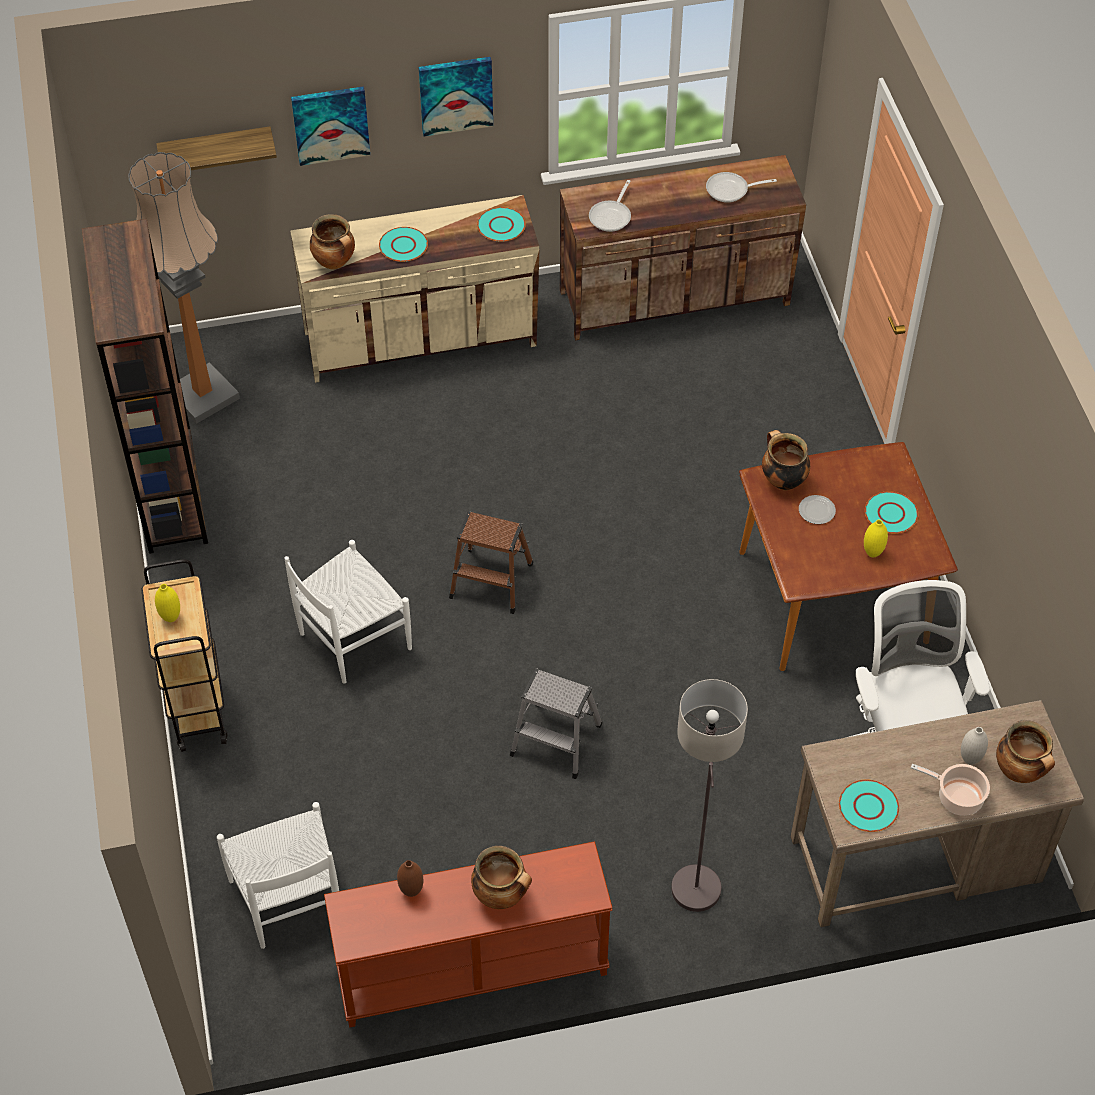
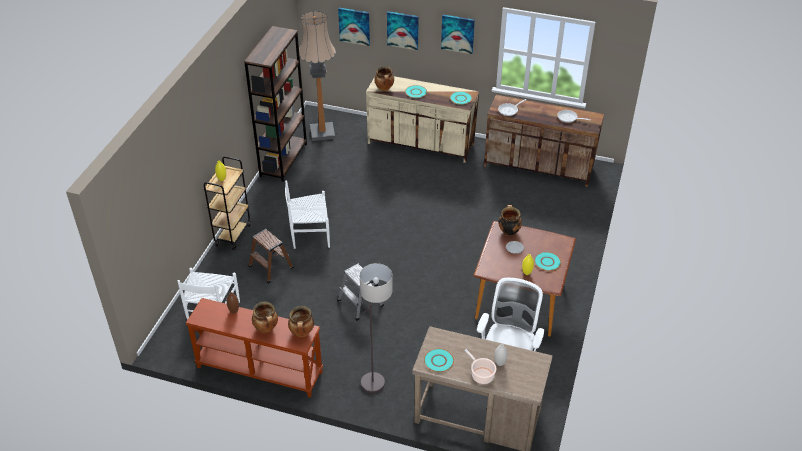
camera: 30 degrees right, 10 degrees down
shelf [156,127,277,170] -> picture [338,8,370,46]
brown step ladder [449,511,534,614] -> brown step ladder moved to [248,229,294,284]
cooking pot [996,720,1055,783] -> cooking pot moved to [288,306,314,337]

